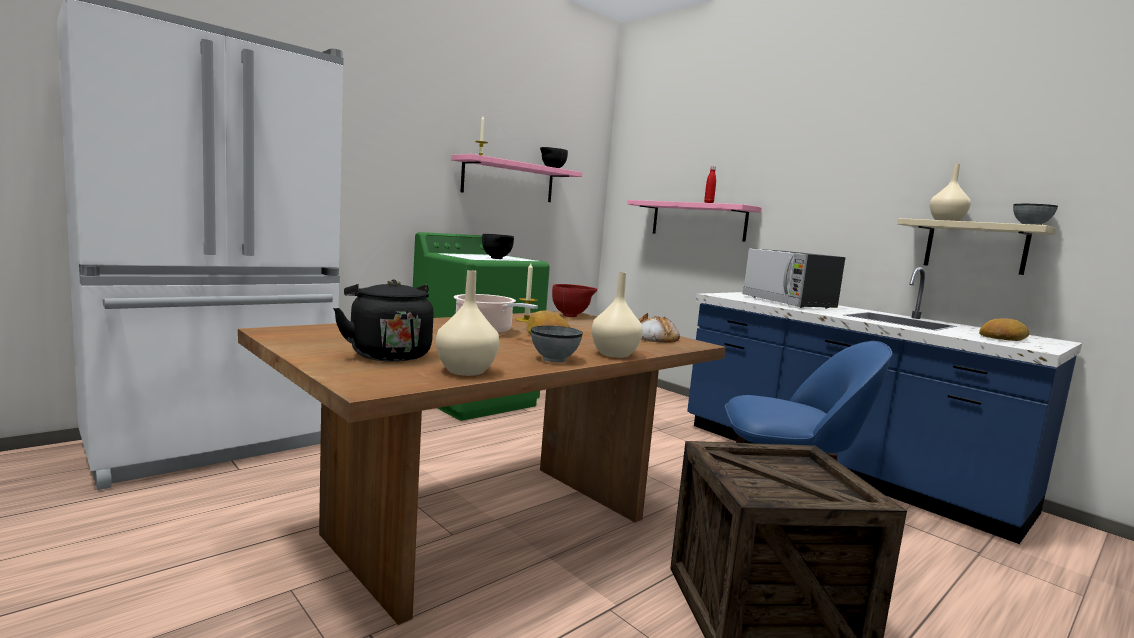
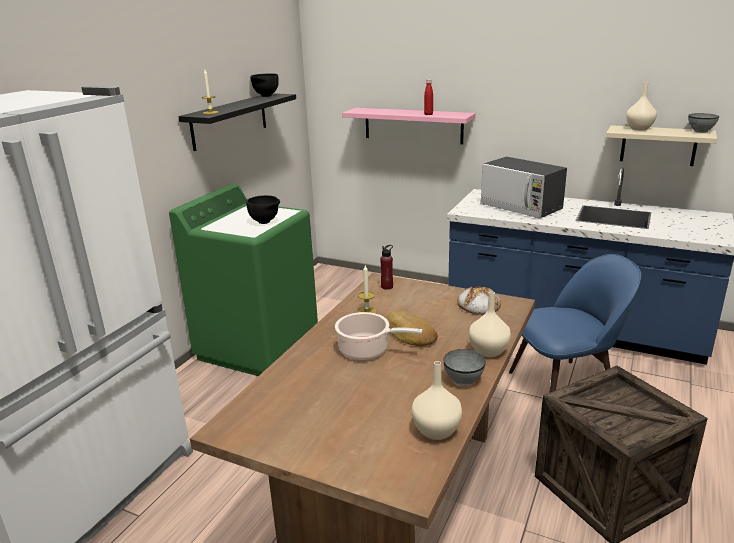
camera: 20 degrees left, 15 degrees up
black kettle [333,279,434,361] -> none
pink shelf [451,154,582,202] -> black shelf [178,93,296,151]
red bowl [552,284,597,317] -> red bottle [380,245,393,290]
bread [979,318,1029,341] -> none

